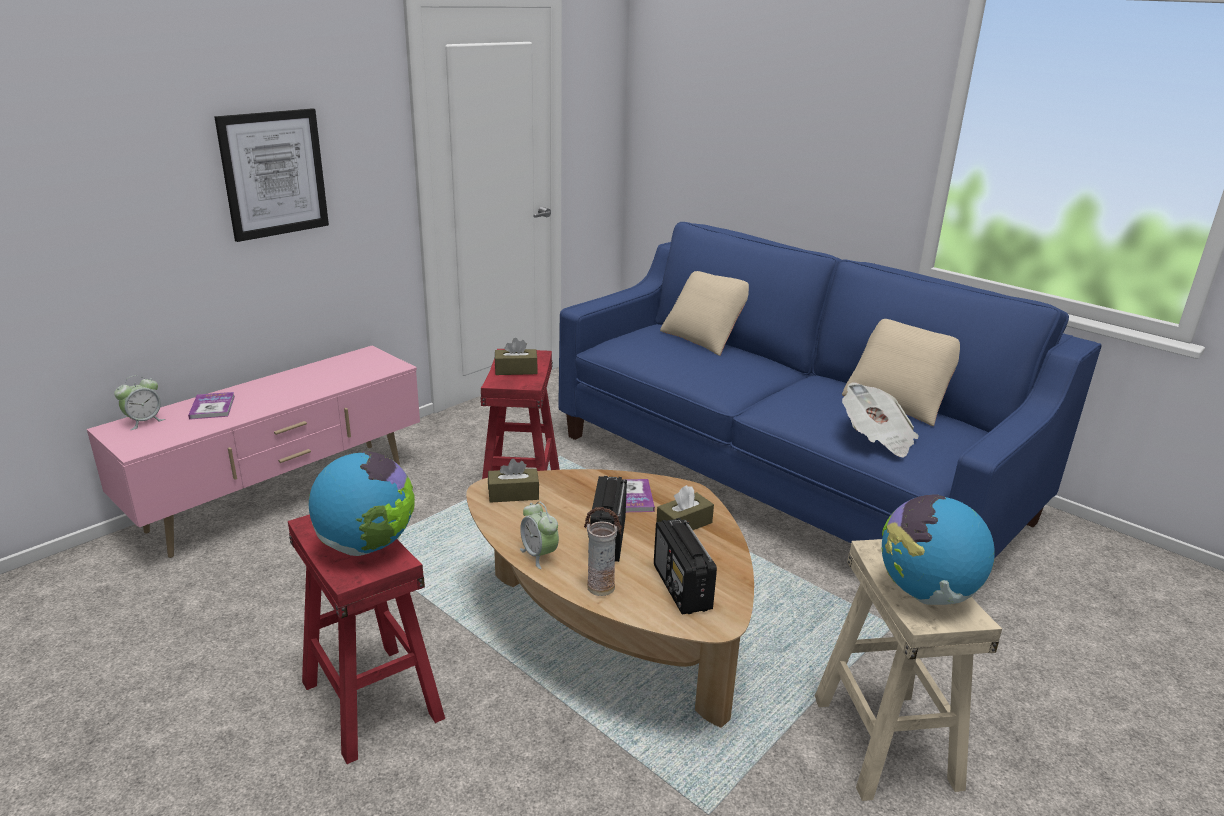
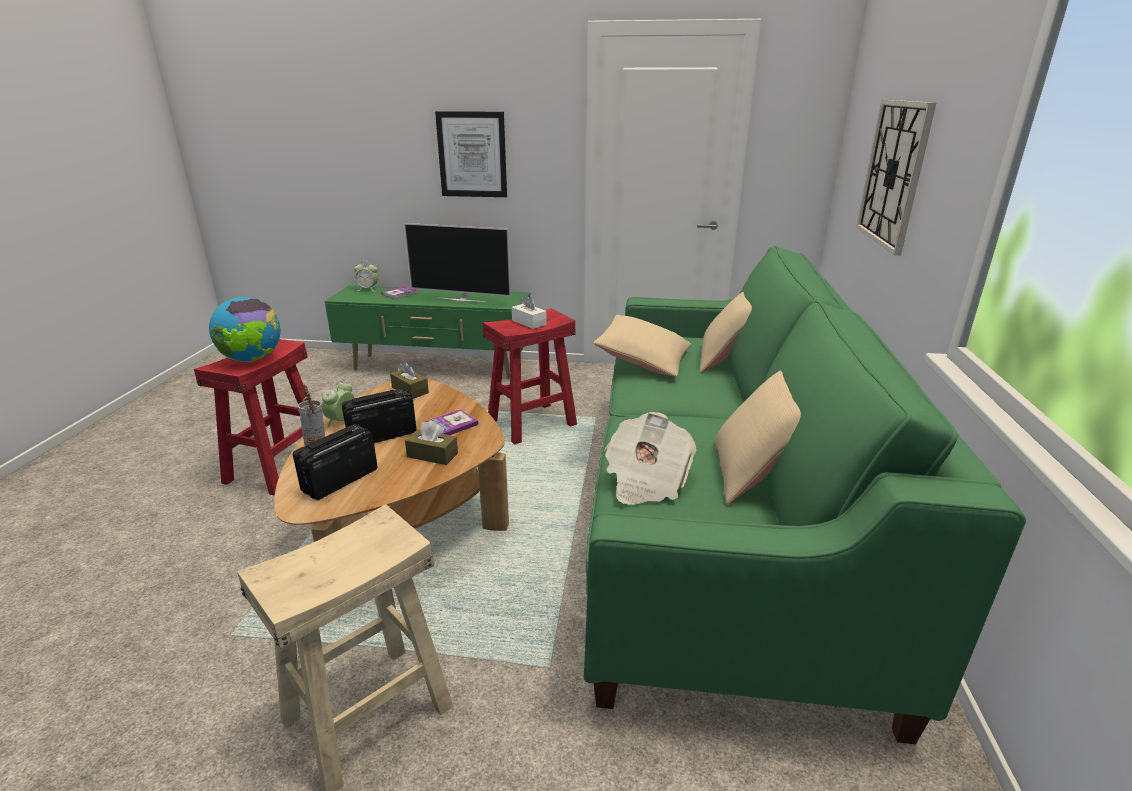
camera: 55 degrees right, 0 degrees up
pink tv stand [87,346,420,558] -> green tv stand [325,285,531,379]
brown tissue box [494,338,537,375] -> white tissue box [512,295,547,329]
blue sofa [558,222,1101,559] -> green sofa [584,246,1026,744]
globe [882,494,995,605] -> none
none -> television [404,223,511,303]
none -> beige pillow [593,315,691,377]
none -> wall clock [856,100,936,256]

